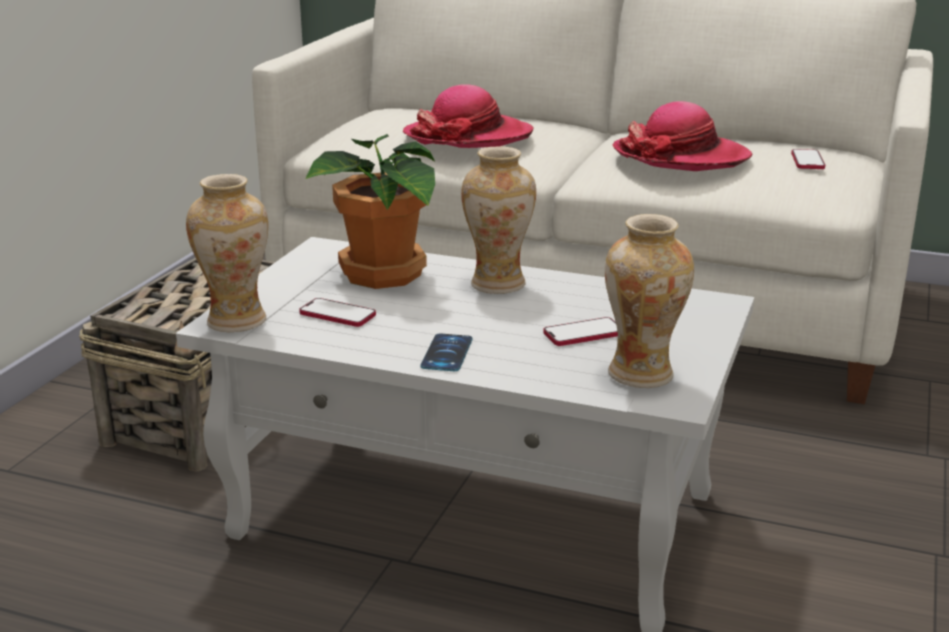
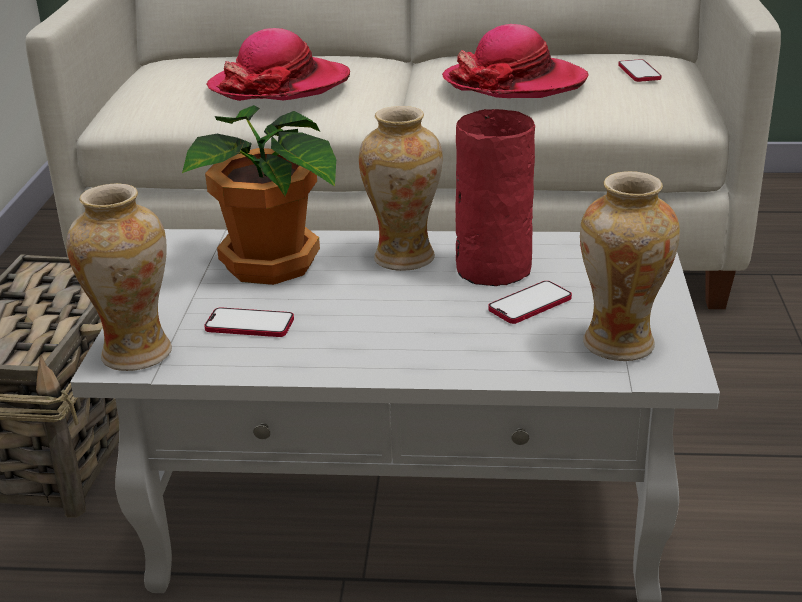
camera: 15 degrees left, 5 degrees up
phone [421,333,472,371] -> none
none -> red vase [455,109,535,286]

